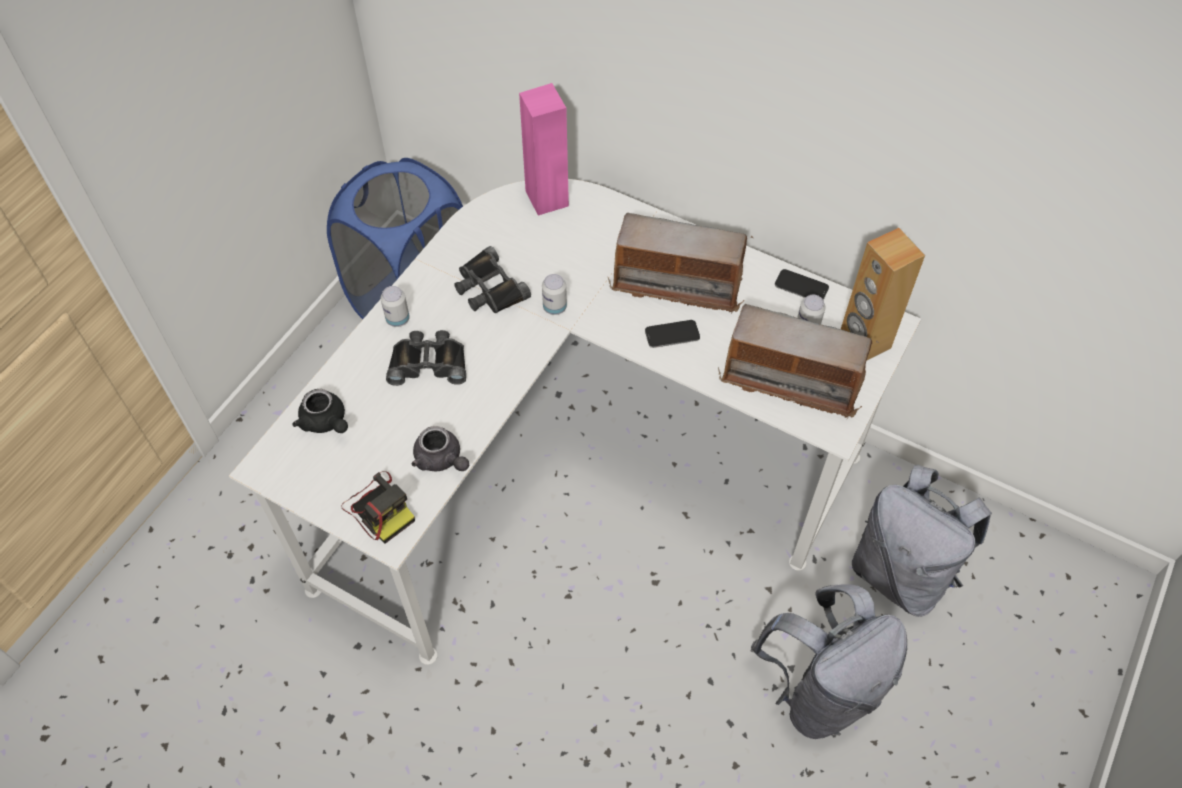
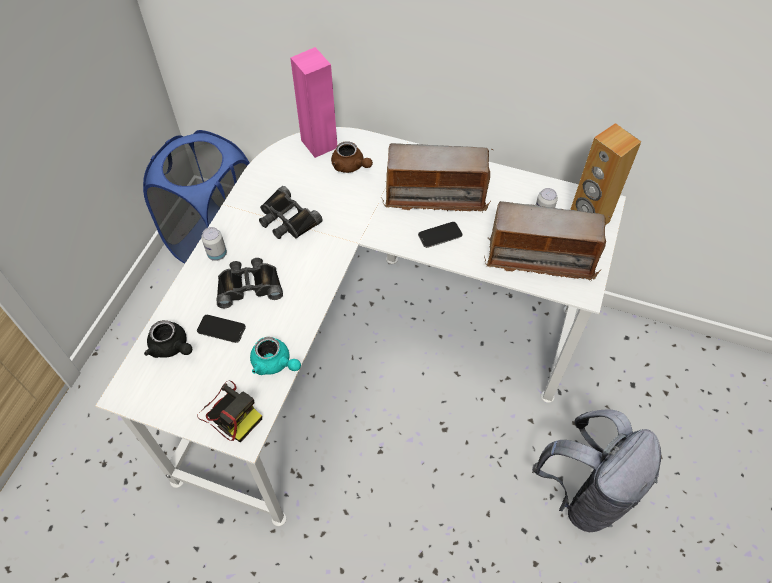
camera: 10 degrees left, 0 degrees up
grey teapot [412,426,469,471] -> turquoise teapot [250,337,301,375]
can [542,274,567,315] -> none
phone [775,269,829,300] -> phone moved to [197,315,246,343]
grey backpack [852,465,992,617] -> none
none -> brown teapot [331,141,373,173]

